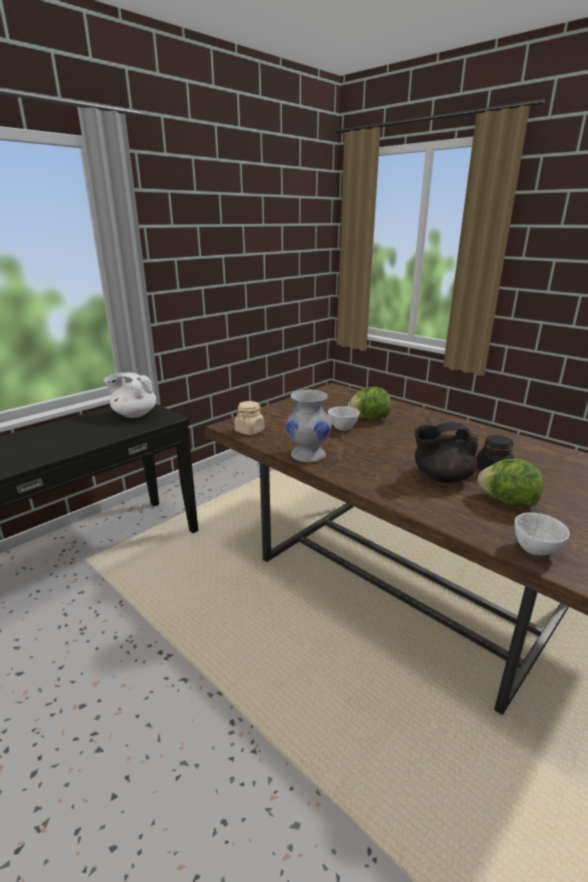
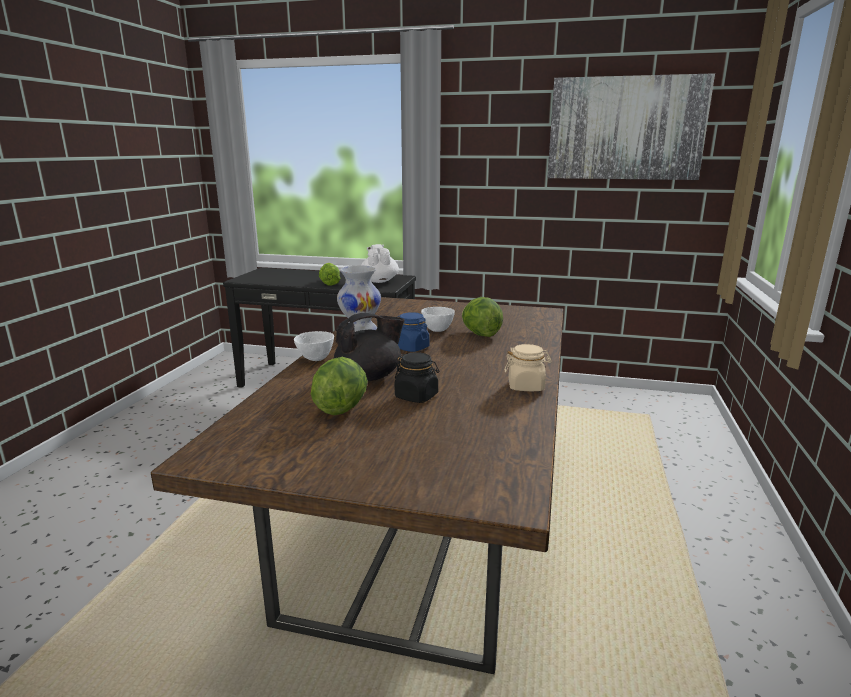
camera: 60 degrees right, 5 degrees down
beige jar [234,401,265,435] -> beige jar moved to [504,344,552,391]
black teapot [414,422,478,483] -> black teapot turned 105 degrees clockwise [334,313,405,381]
white bowl [515,512,569,556] -> white bowl moved to [294,331,334,361]
none -> lettuce [319,263,340,286]
none -> blue jar [398,312,430,352]
none -> picture [547,73,715,180]

